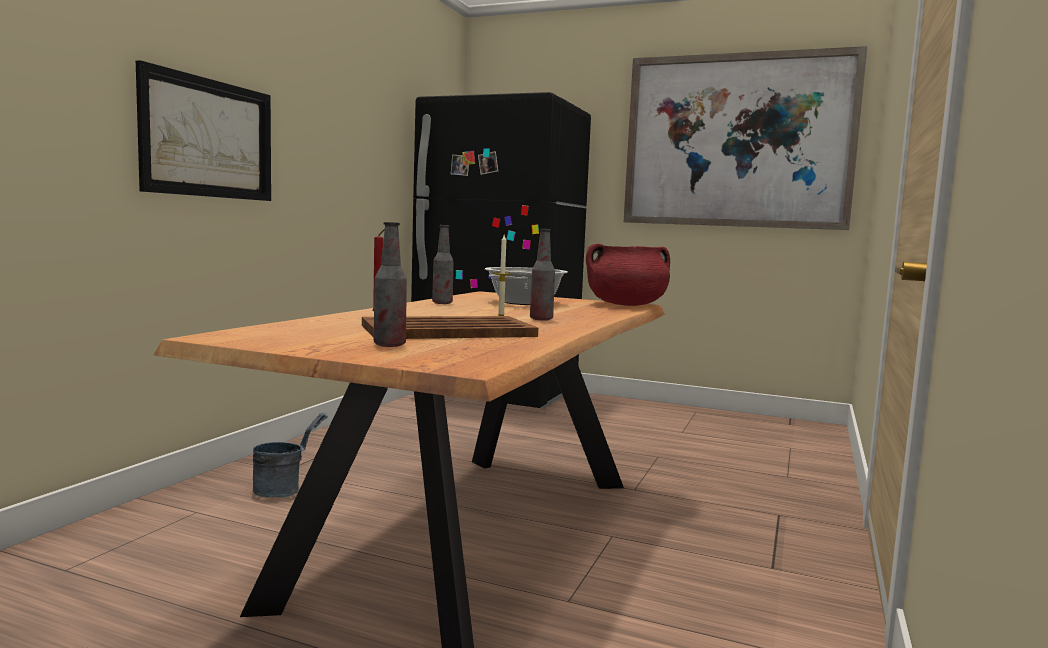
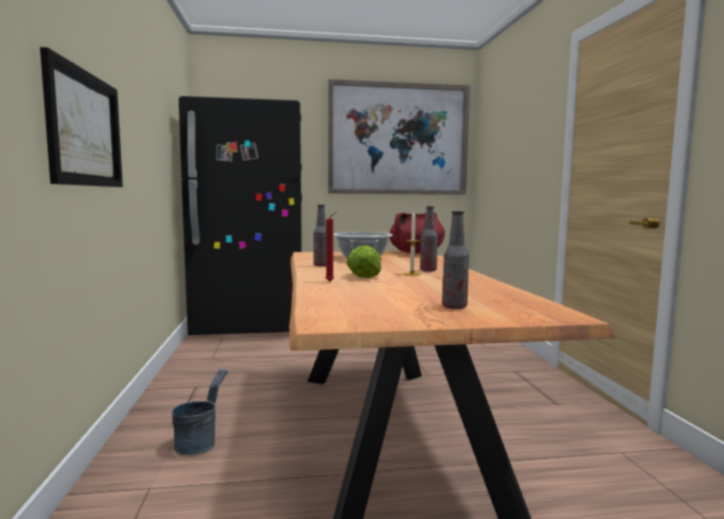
camera: 30 degrees left, 0 degrees up
brown tray [362,316,538,339] -> none
none -> lettuce [346,246,381,278]

